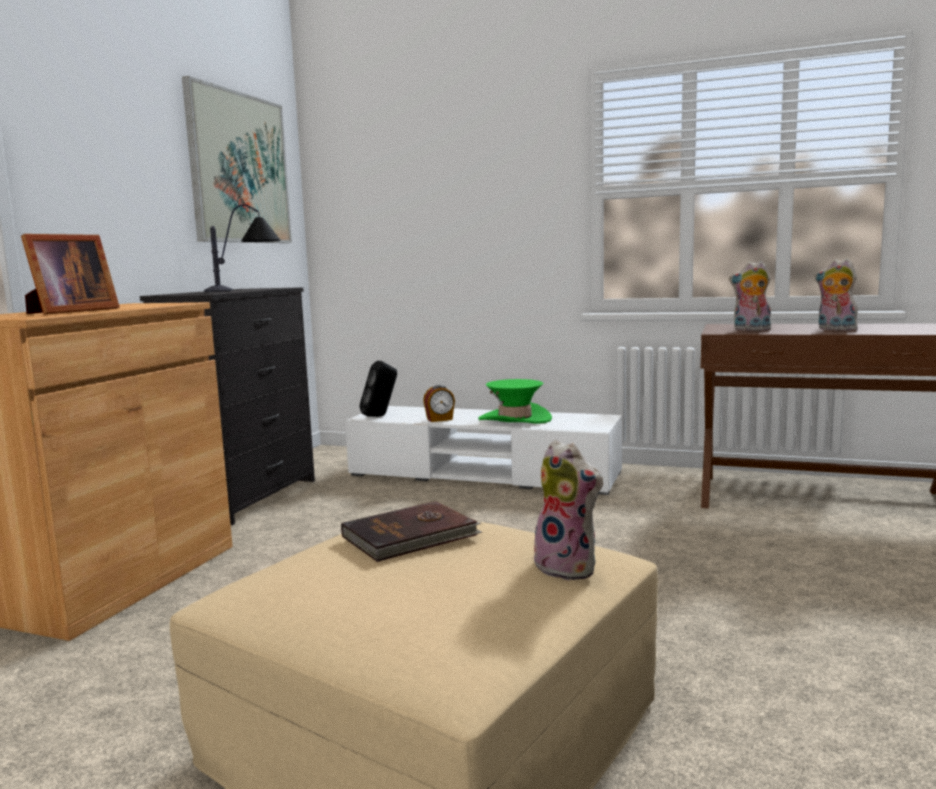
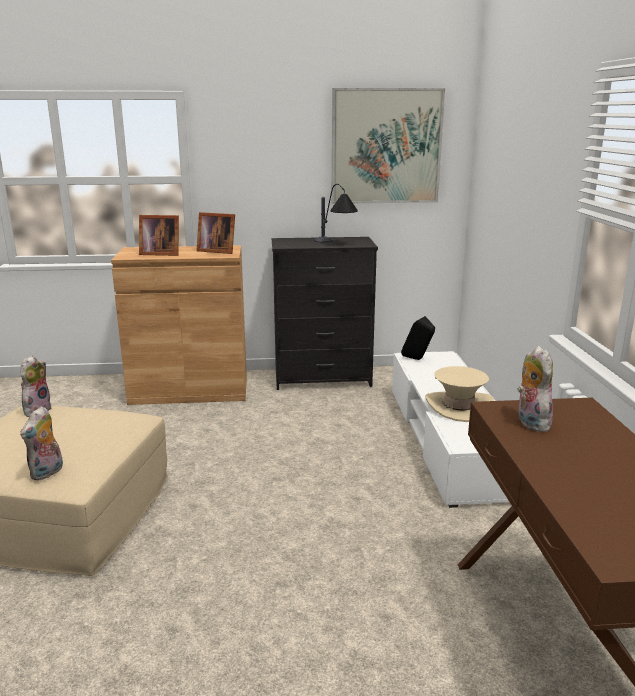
camera: 65 degrees right, 10 degrees up
brown book [341,501,482,562] -> none
alarm clock [423,385,455,422] -> none
green hat [479,379,552,424] -> beige hat [425,366,494,422]
plush toy [815,258,860,331] -> plush toy moved to [20,355,52,417]
none -> picture frame [196,212,235,254]

